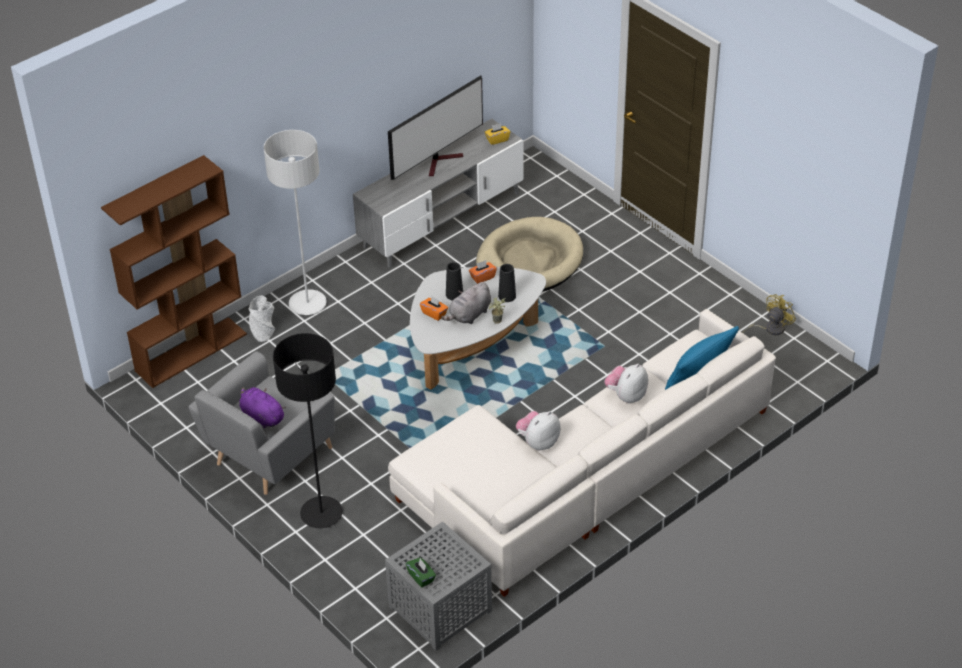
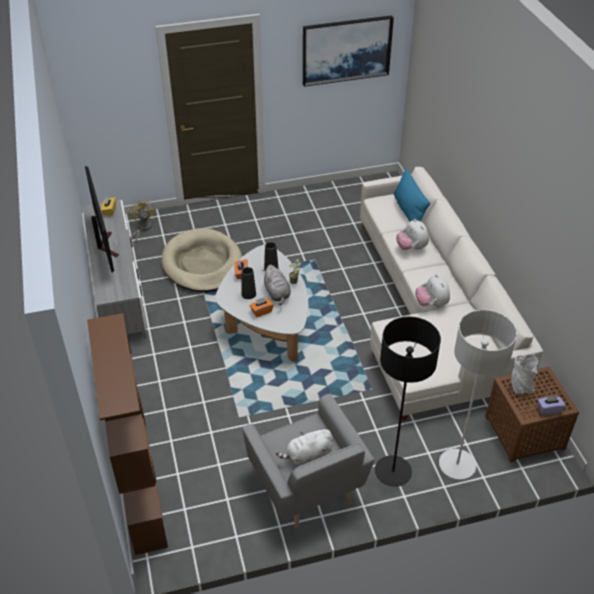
camera: 65 degrees left, 0 degrees up
purple plush toy [239,387,286,428] -> white plush toy [276,428,333,466]
grey vase [249,295,276,342] -> grey vase moved to [511,354,538,394]
grey floor lamp [264,130,327,315] -> grey floor lamp moved to [439,310,517,480]
grey side table [385,521,492,651] -> brown side table [485,366,579,463]
green tissue box [406,558,436,588] -> purple tissue box [537,395,566,415]
yellow fan [742,294,796,335] -> yellow fan moved to [129,200,155,242]
none -> picture [303,15,394,87]

